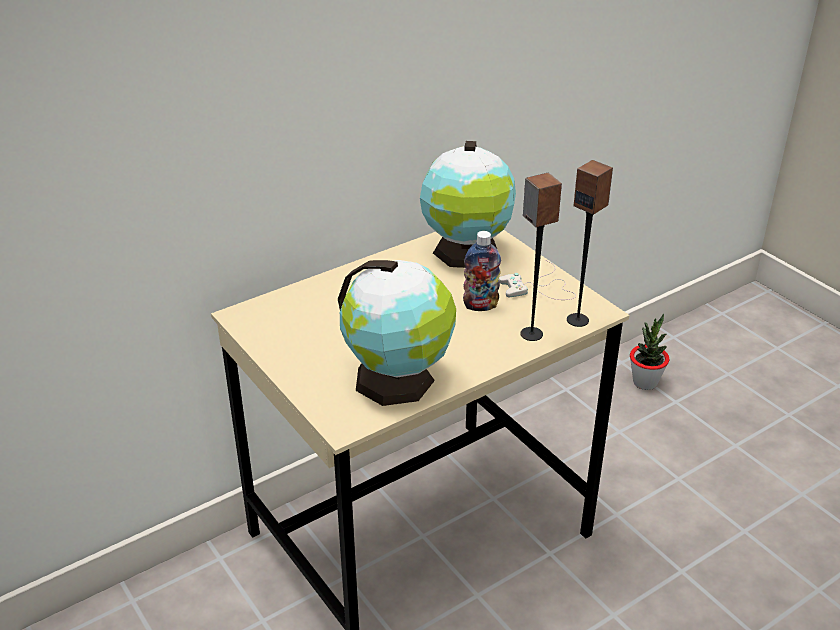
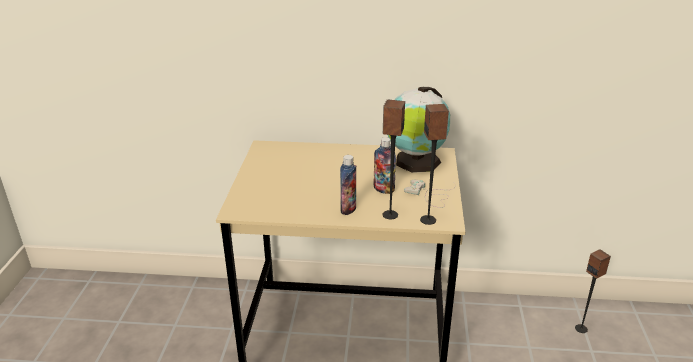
camera: 40 degrees right, 5 degrees down
globe [338,260,456,406] -> none
potted plant [630,314,669,390] -> speaker [575,249,611,333]
none -> bottle [340,155,356,215]

